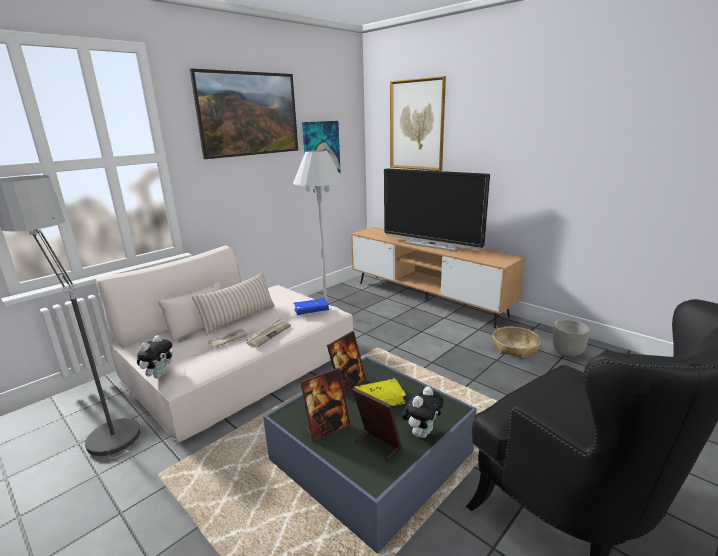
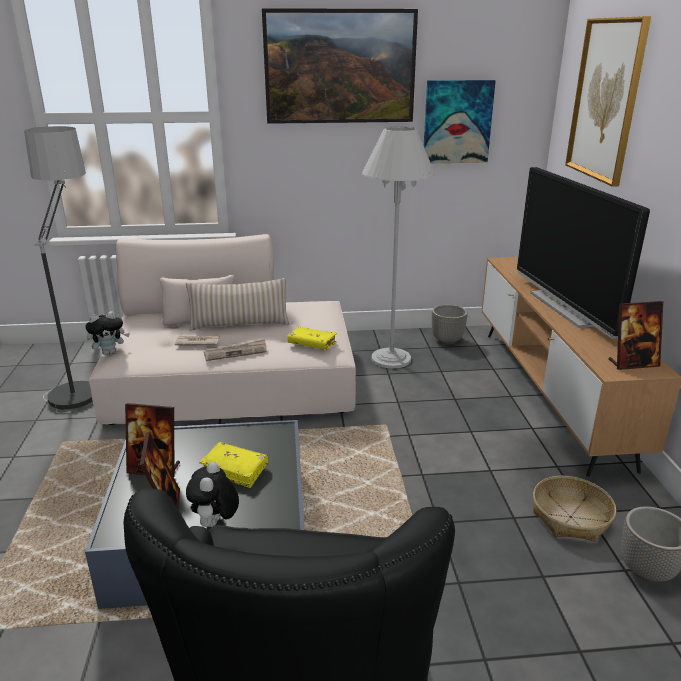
camera: 40 degrees right, 5 degrees up
blue book [293,298,329,315] -> yellow book [287,326,337,350]
picture frame [327,331,366,394] -> picture frame moved to [608,301,663,370]
plush toy [402,386,444,438] -> plush toy turned 105 degrees clockwise [186,462,239,527]
none -> planter [432,304,468,344]

